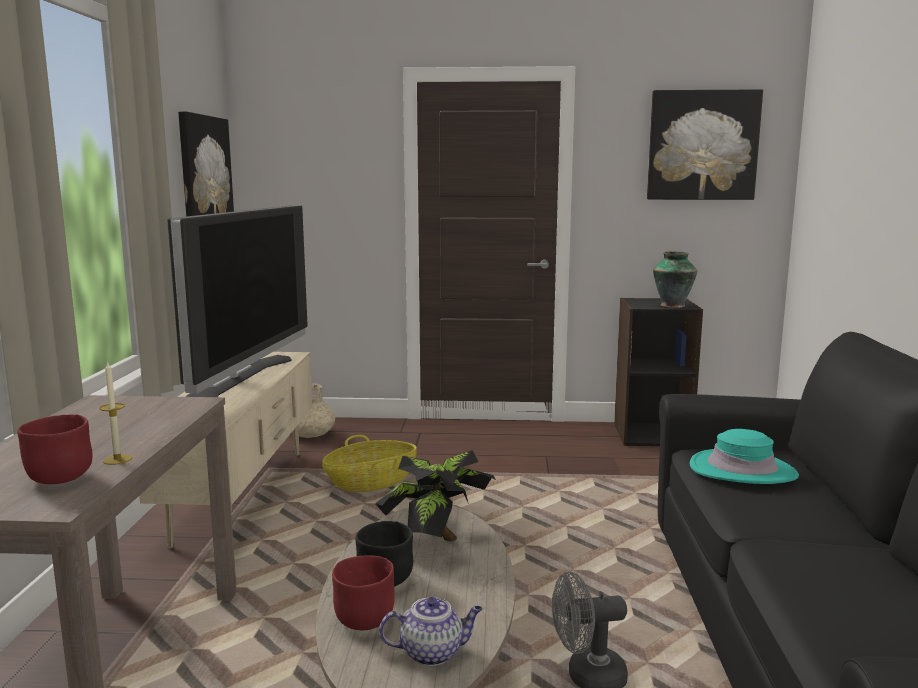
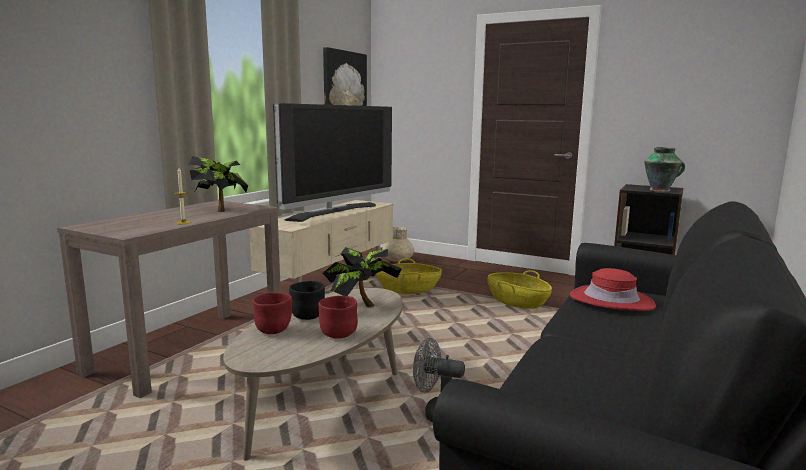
camera: 25 degrees right, 0 degrees up
red bowl [17,414,93,484] -> red bowl moved to [318,296,358,338]
teapot [379,597,483,666] -> none
picture [647,89,763,200] -> none
turquoise hat [690,429,799,484] -> red hat [570,268,656,311]
none -> potted plant [189,156,248,212]
none -> basket [487,270,552,309]

